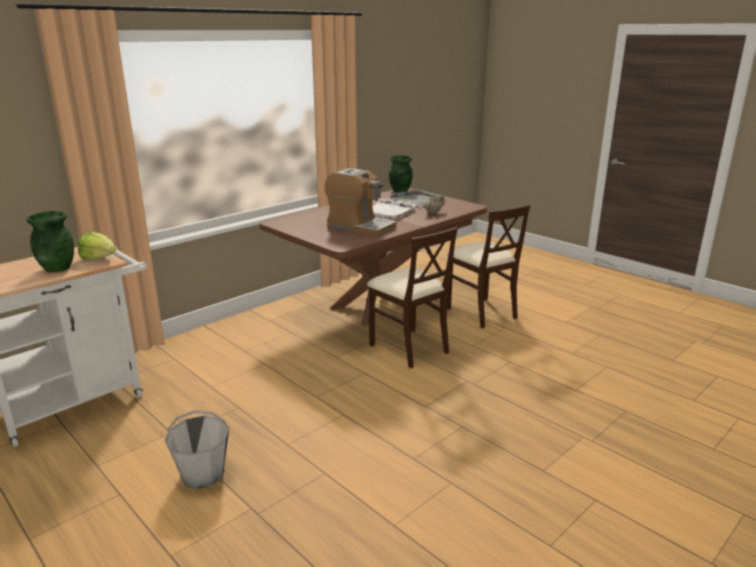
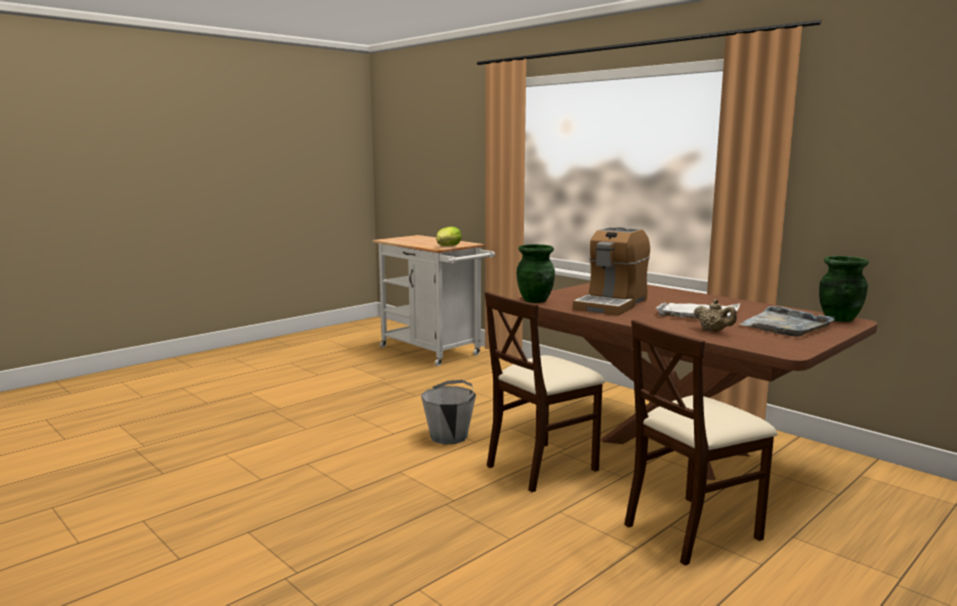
camera: 90 degrees right, 10 degrees down
green vase [26,211,74,273] -> green vase moved to [517,244,555,303]
grey bucket [165,410,229,489] -> grey bucket moved to [421,380,476,444]

